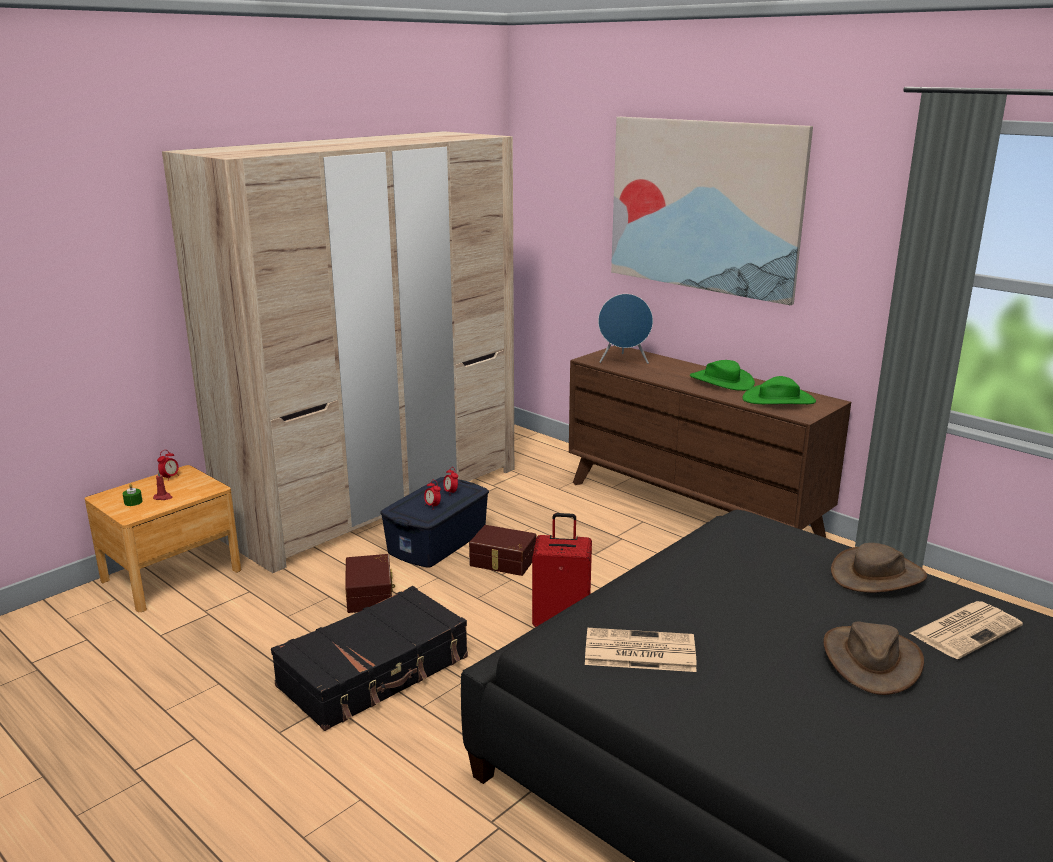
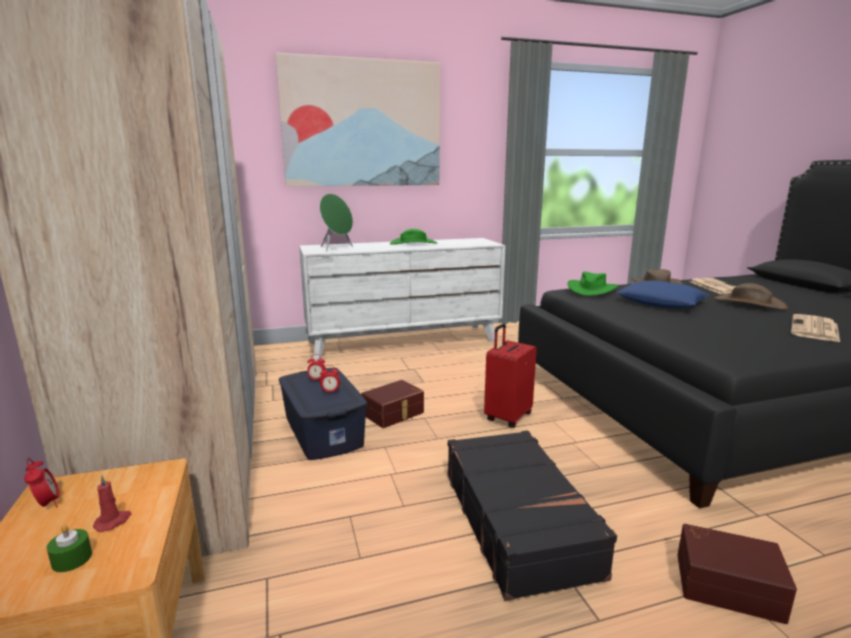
camera: 60 degrees left, 5 degrees down
brown storage box [345,554,395,613] -> brown storage box moved to [677,524,797,624]
brown dresser [569,346,851,538] -> white dresser [299,238,506,361]
newspaper [585,628,697,672] -> newspaper moved to [791,314,840,342]
blue speaker [598,294,653,364] -> green speaker [320,194,353,252]
green hat [742,376,816,404] -> green hat moved to [567,272,618,296]
none -> blue pillow [617,280,709,308]

